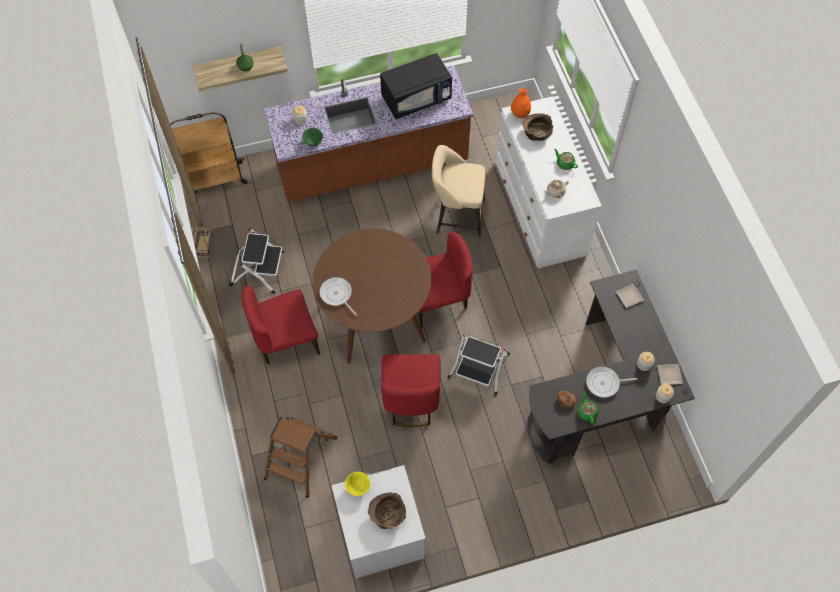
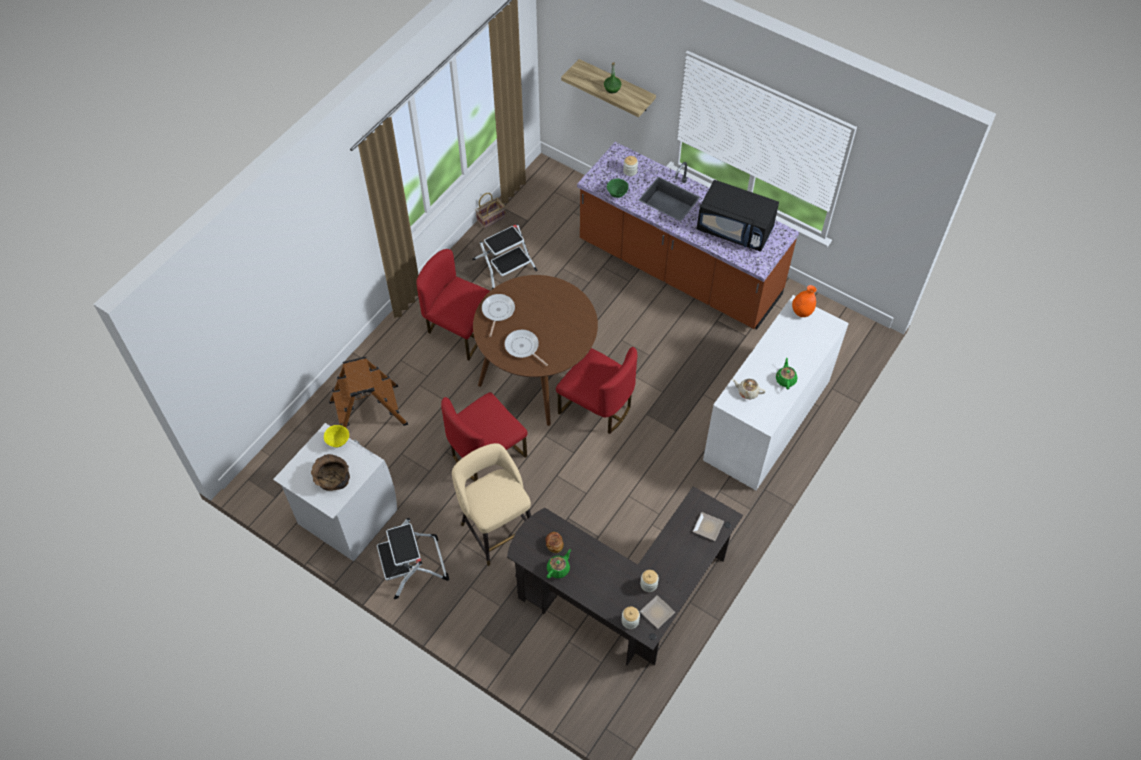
camera: 50 degrees right, 5 degrees down
brown cart [170,112,247,193] -> none
beige stool [432,145,485,238] -> beige stool moved to [452,443,531,566]
step ladder [447,334,510,396] -> step ladder moved to [377,518,450,600]
brown bowl [522,113,553,141] -> none
frying pan [586,367,638,397] -> frying pan moved to [504,330,548,366]

